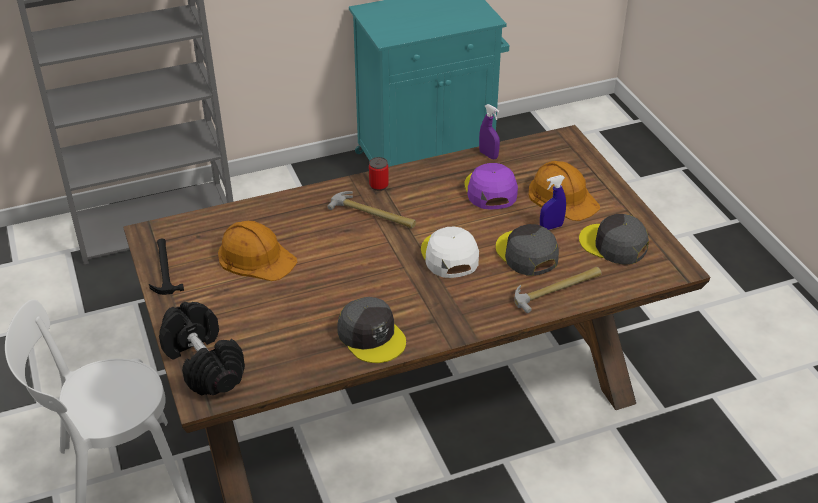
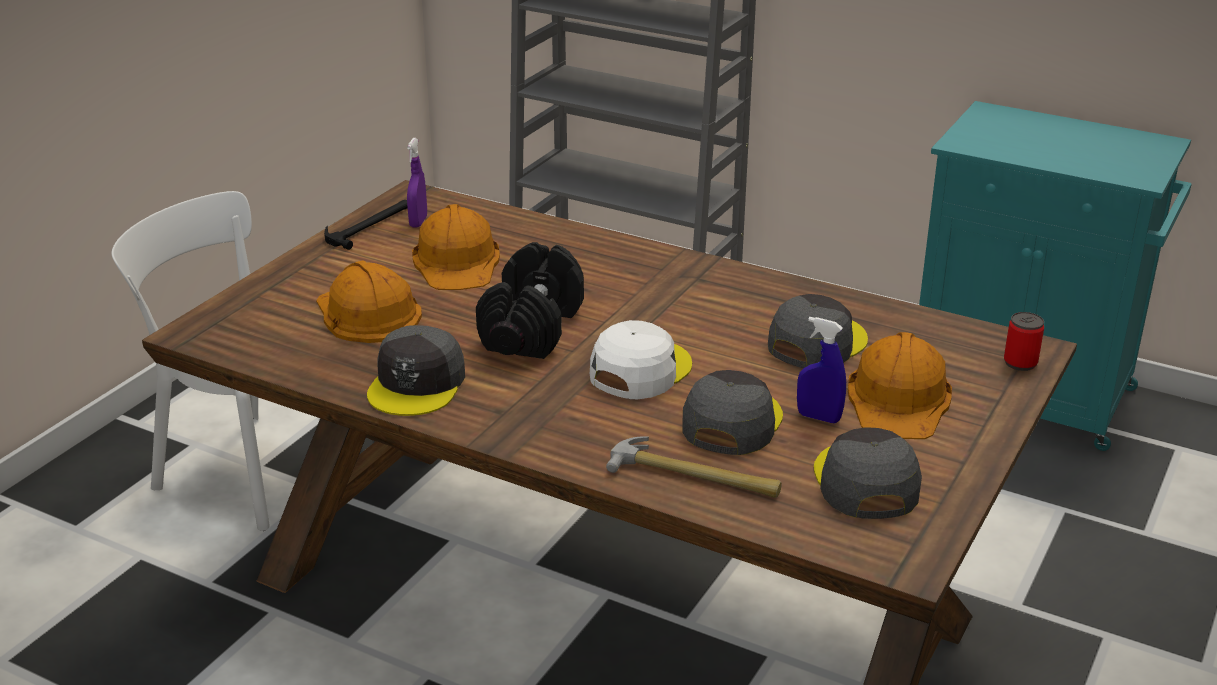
camera: 50 degrees right, 10 degrees down
black dumbbell [159,302,245,395] -> black dumbbell moved to [476,242,584,359]
hammer [327,191,416,229] -> none
can [369,157,389,191] -> can moved to [1004,312,1044,371]
purple cap [464,163,518,209] -> grey cap [768,294,868,368]
purple spray bottle [479,104,500,159] -> purple spray bottle moved to [407,138,427,228]
none -> orange hard hat [316,260,422,343]

